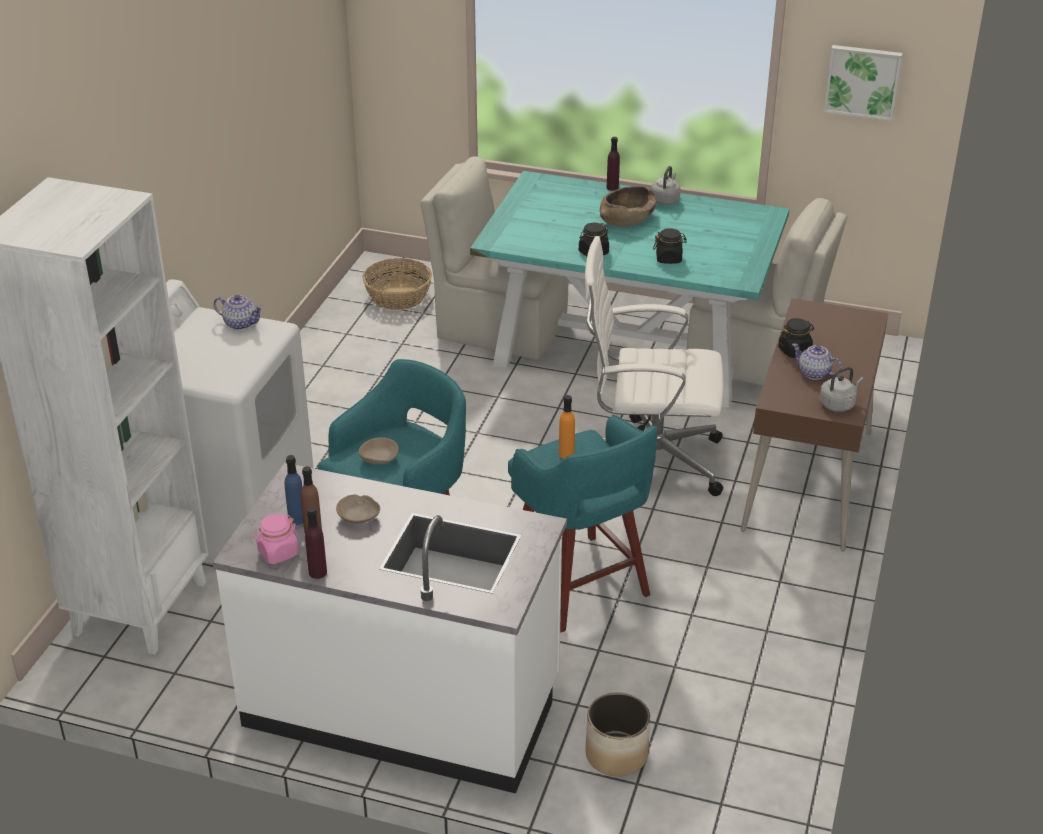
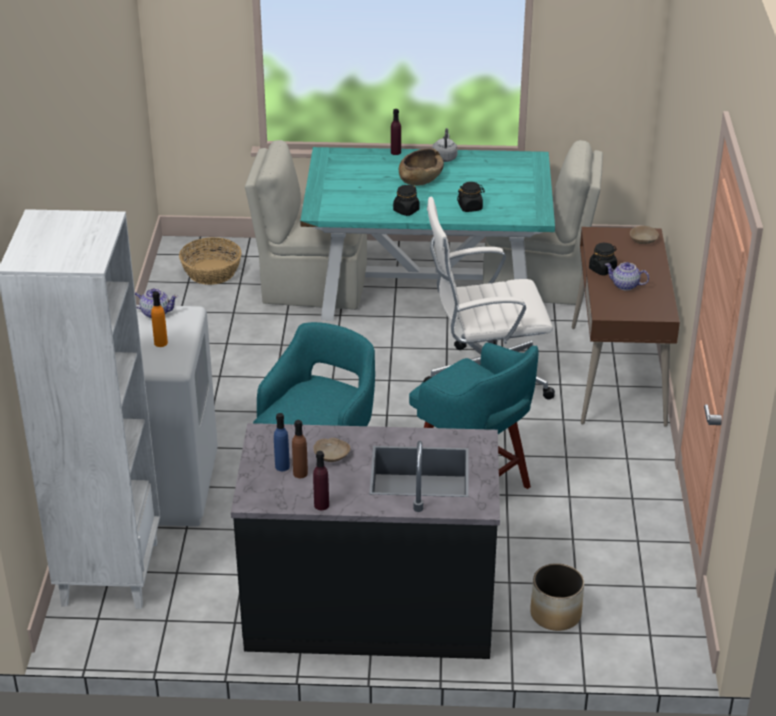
camera: 15 degrees left, 0 degrees up
white counter [213,463,567,794] -> black counter [231,423,500,659]
pink jar [254,514,299,564] -> none
beige bowl [359,437,398,464] -> beige bowl moved to [630,226,659,244]
orange bottle [559,395,575,459] -> orange bottle moved to [151,291,168,347]
grey kettle [819,367,864,412] -> none
picture [824,45,903,121] -> none

